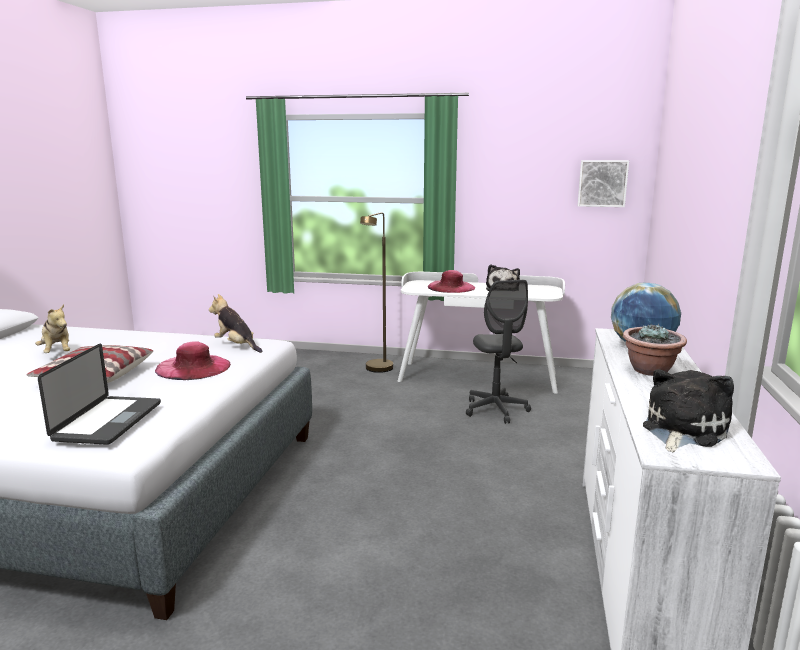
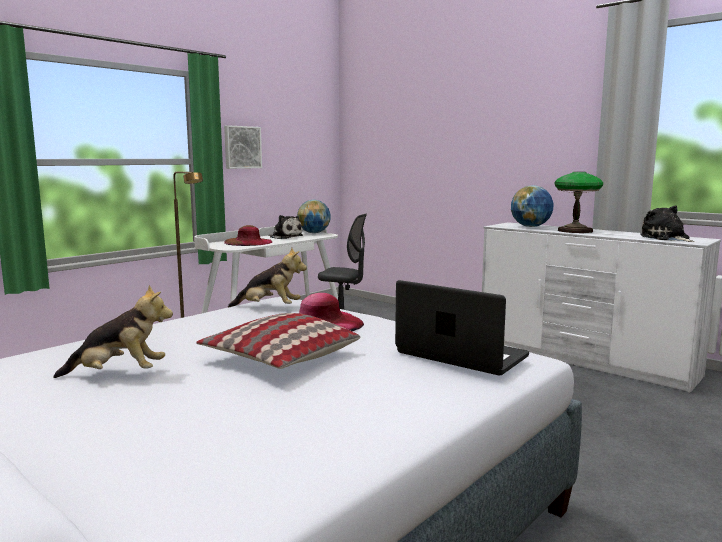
camera: 60 degrees left, 5 degrees down
plush toy [209,294,262,353] -> plush toy turned 150 degrees counterclockwise [228,248,307,307]
pink hat [428,270,475,293] -> brown hat [224,225,272,246]
picture [578,160,629,207] -> picture moved to [224,125,262,169]
potted plant [623,323,687,376] -> table lamp [554,172,603,233]
none -> globe [297,200,331,233]

